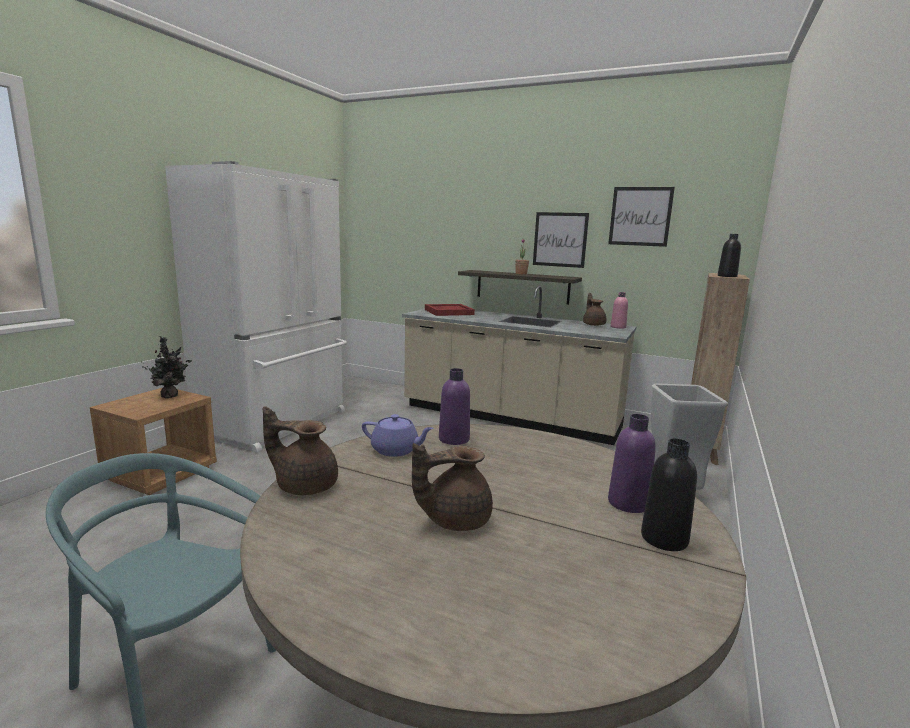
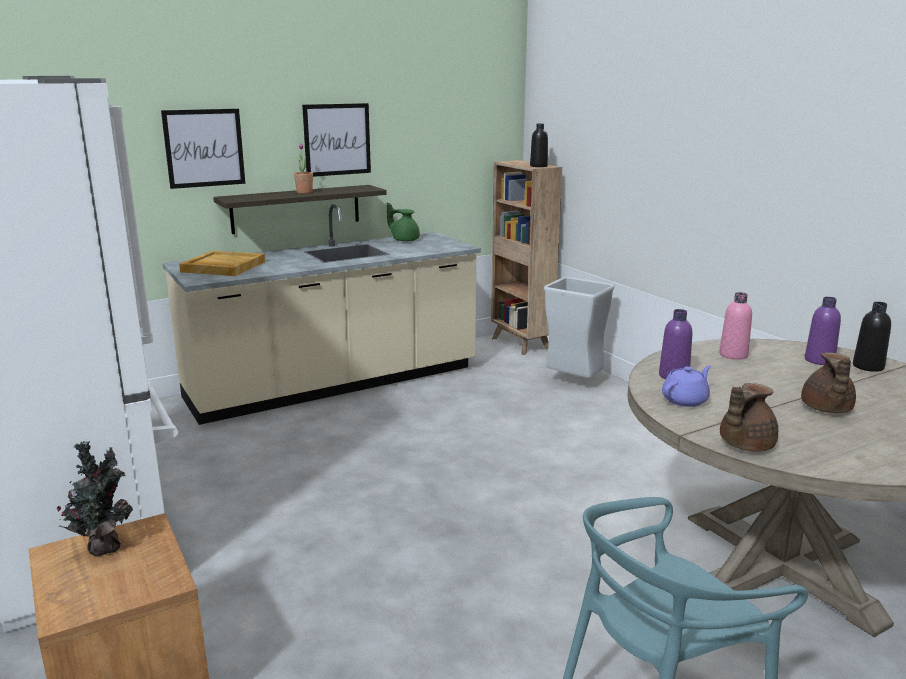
camera: 55 degrees left, 5 degrees up
red tray [425,304,475,316] -> beige tray [179,251,265,276]
brown teapot [583,293,606,326] -> green teapot [387,202,420,242]
picture [608,187,675,247] -> picture moved to [161,109,245,189]
pink bottle [611,292,628,329] -> pink bottle moved to [719,292,752,360]

